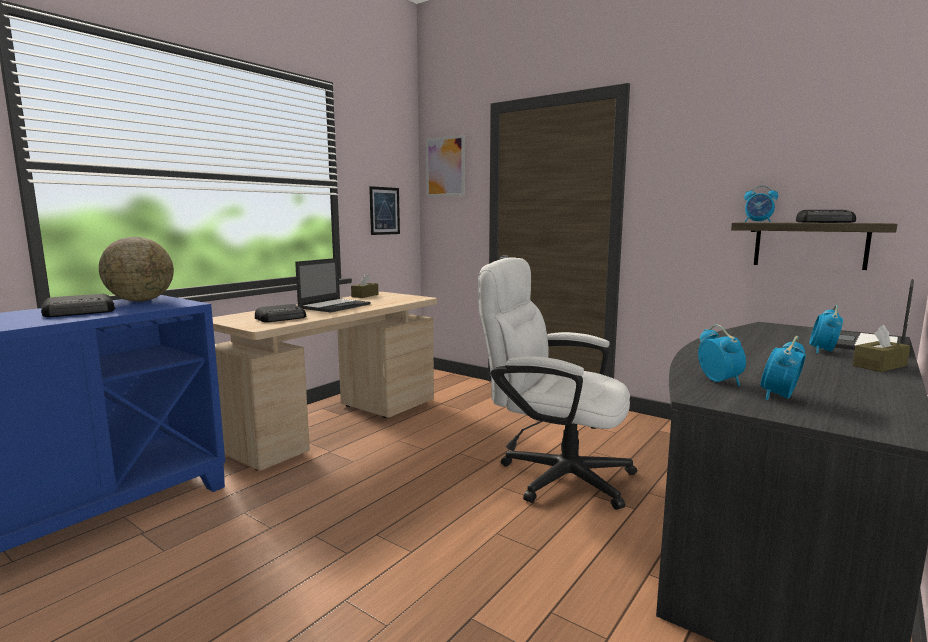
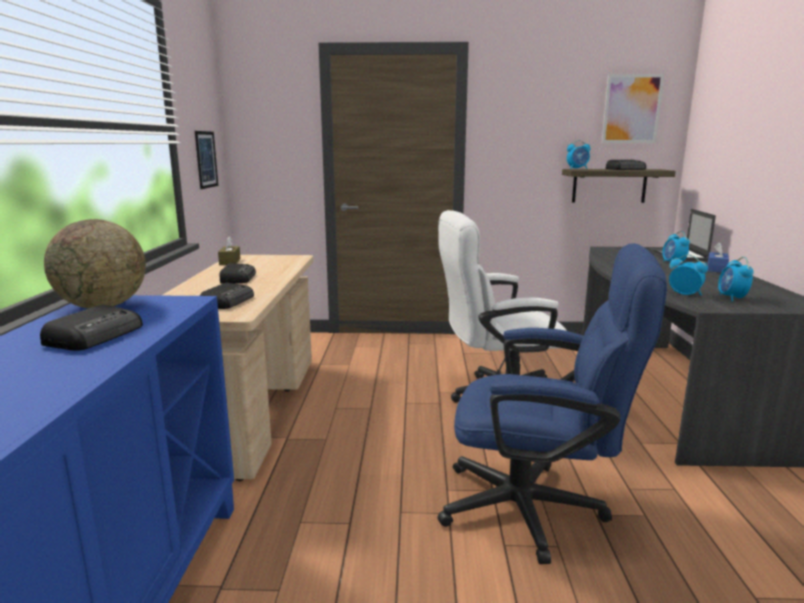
camera: 35 degrees left, 5 degrees up
laptop [295,258,371,312] -> radio [220,263,256,284]
picture [426,135,465,197] -> picture moved to [602,74,664,143]
brown tissue box [853,325,910,372] -> blue tissue box [707,242,729,272]
none -> blue office chair [437,243,667,564]

